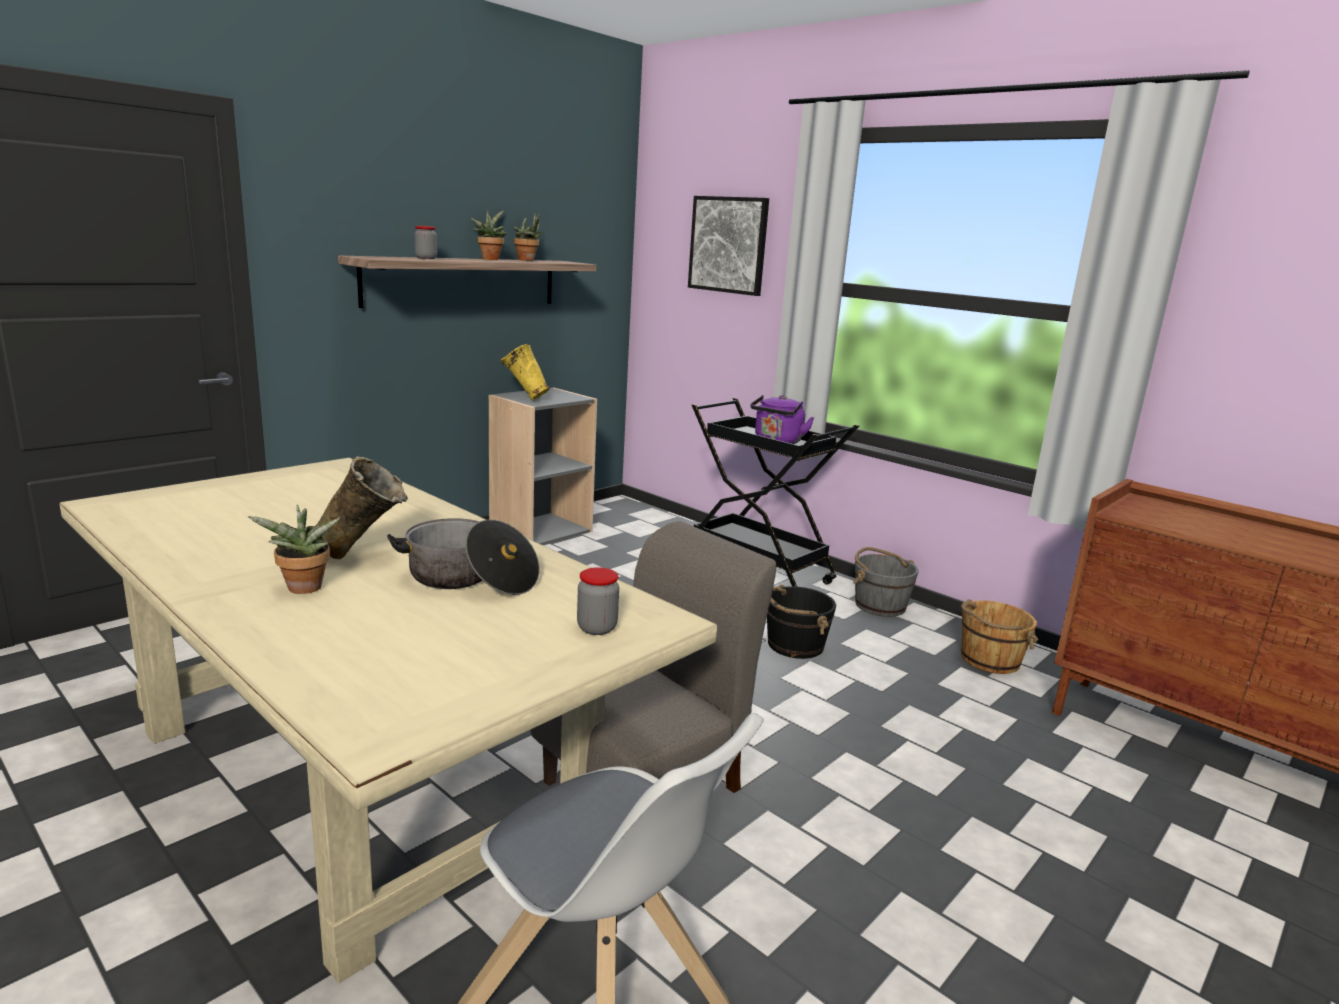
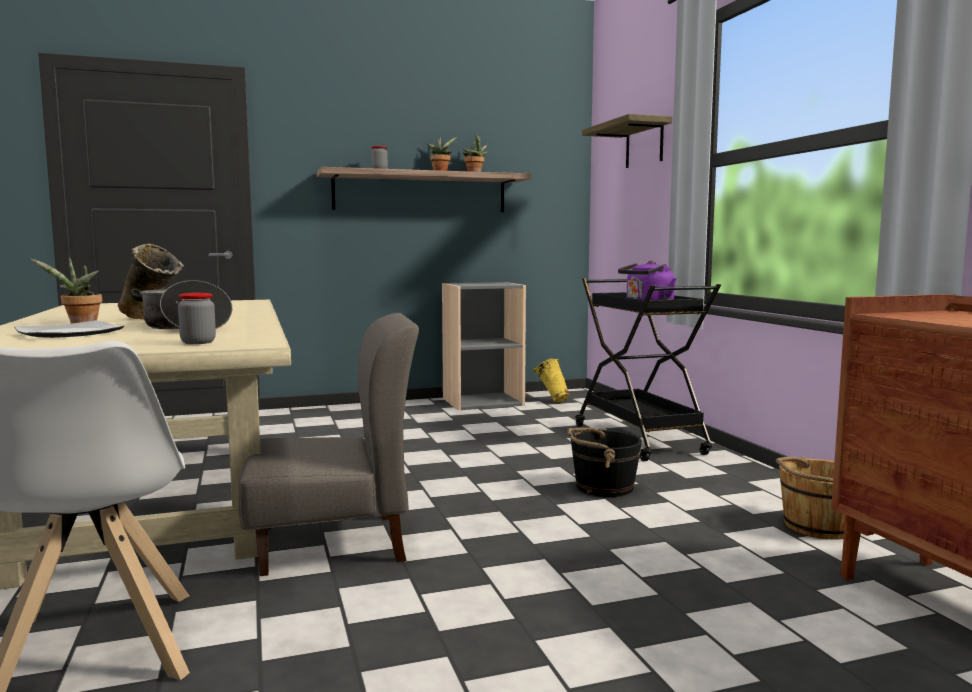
camera: 30 degrees right, 10 degrees down
yellow vase [500,344,550,400] -> yellow vase moved to [533,358,570,403]
picture [688,196,769,296] -> shelf [582,114,672,168]
grey bucket [853,547,918,617] -> none
none -> plate [14,320,124,338]

